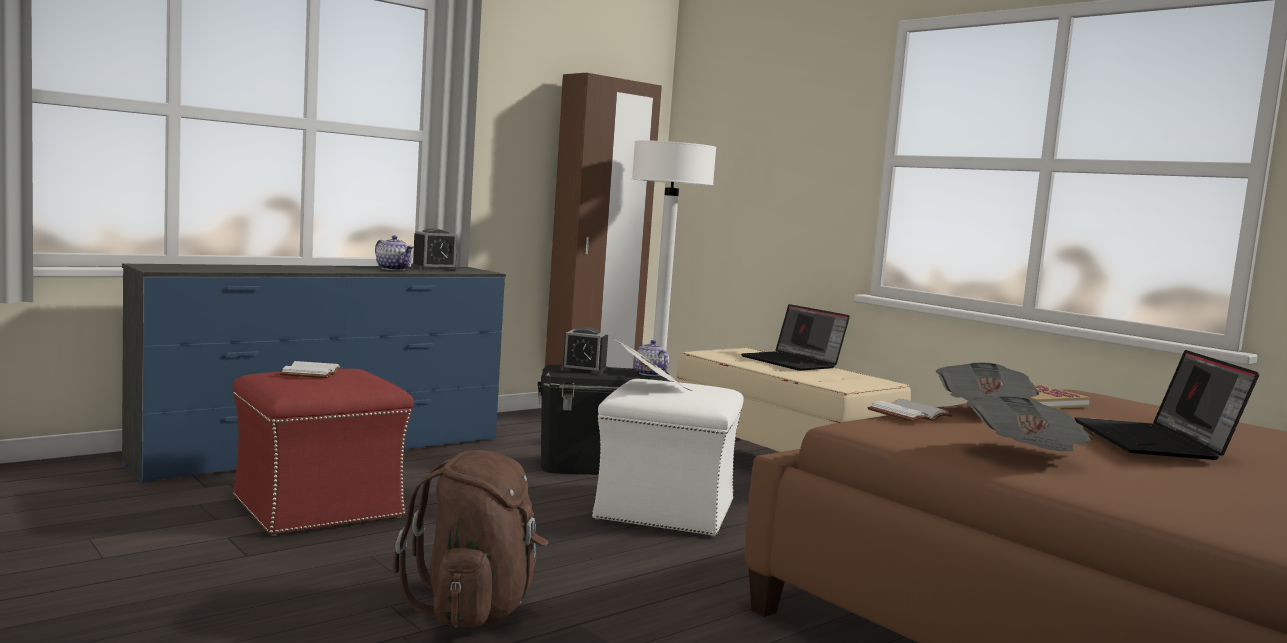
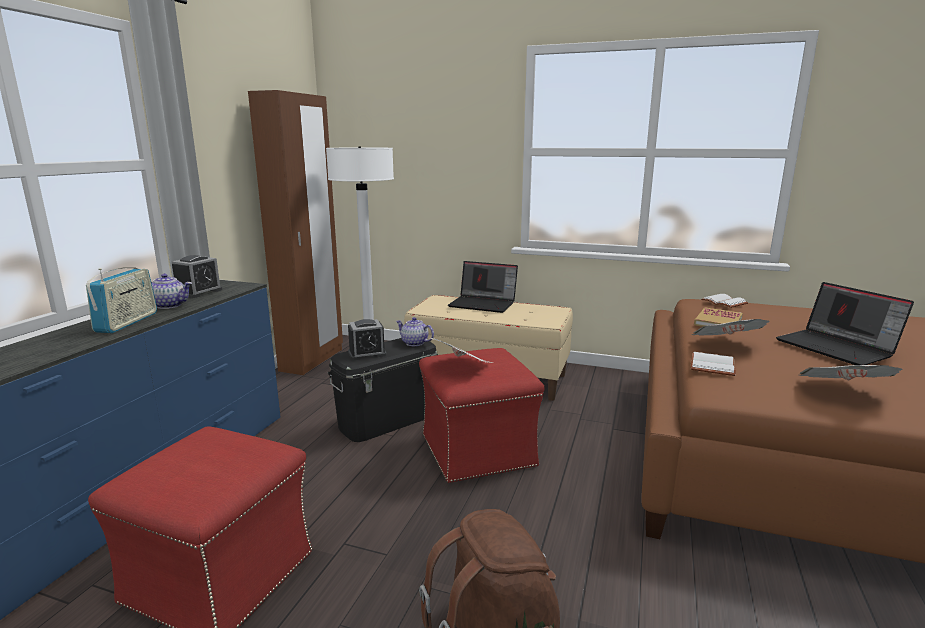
camera: 30 degrees left, 10 degrees up
white book [279,361,343,378] -> white book moved to [701,294,748,308]
white ottoman [592,379,744,537] -> red ottoman [419,348,545,483]
none -> radio [86,267,157,333]

